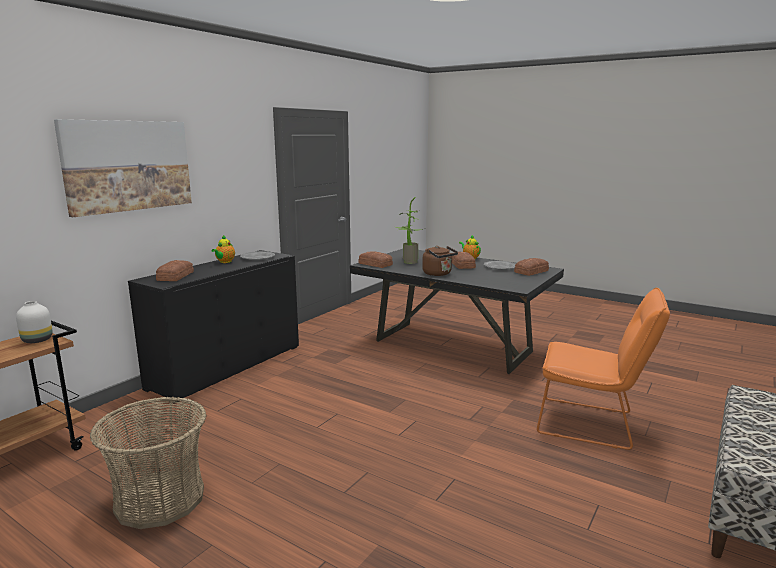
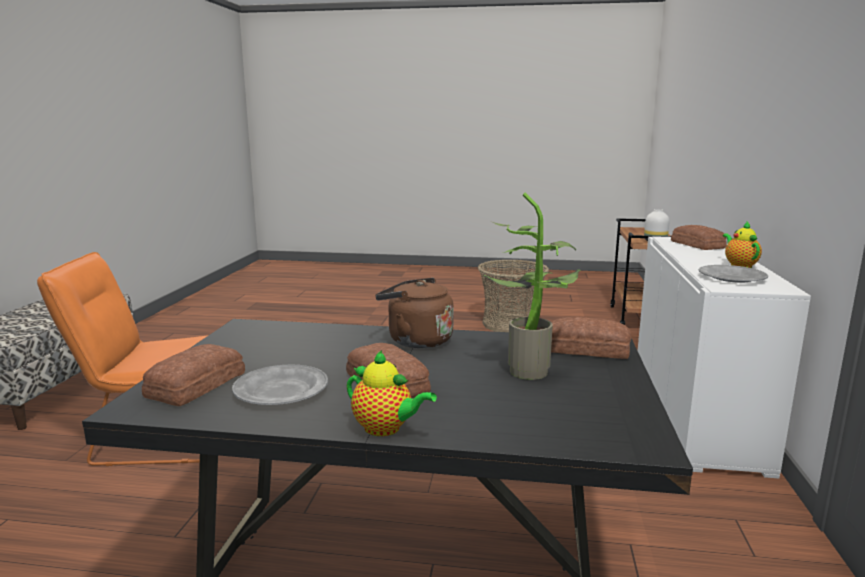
camera: 155 degrees right, 0 degrees up
picture [54,119,192,217] -> none
black cabinet [128,250,299,404] -> white cabinet [637,236,811,479]

